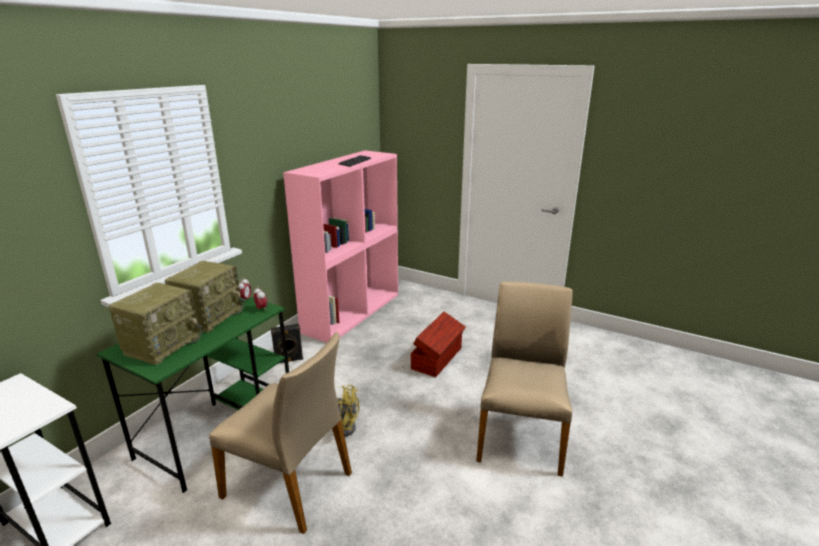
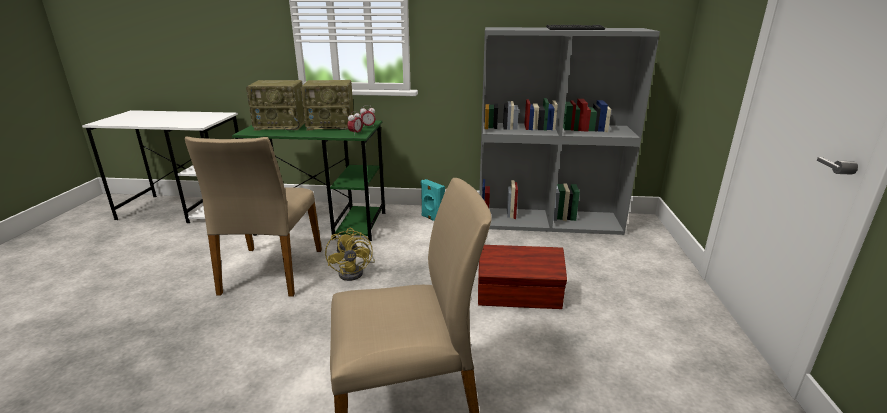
camera: 65 degrees right, 0 degrees up
black speaker [271,324,303,364] -> turquoise speaker [421,179,445,221]
pink bookcase [283,150,398,343] -> grey bookcase [479,27,660,235]

